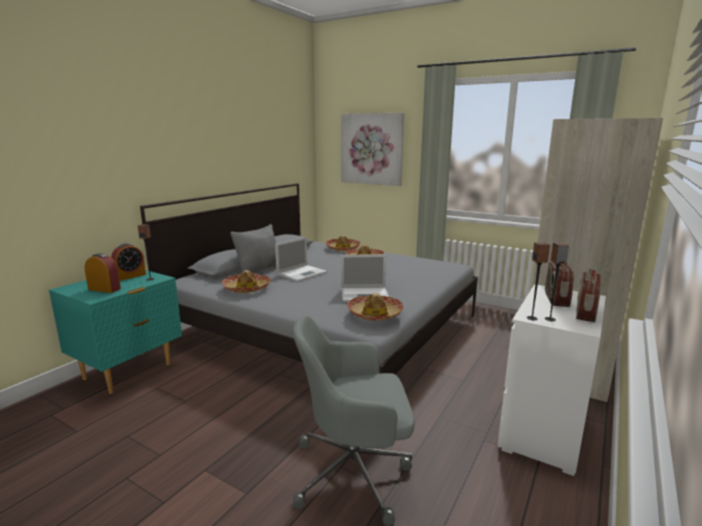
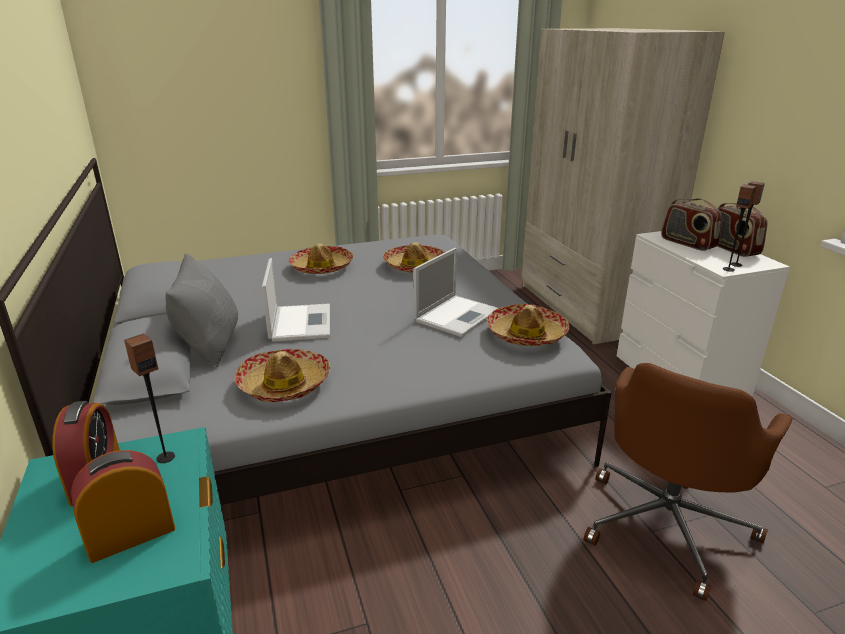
camera: 50 degrees left, 10 degrees up
grey office chair [293,315,415,526] -> brown office chair [584,363,793,601]
hat [325,235,360,251] -> hat moved to [383,242,445,273]
picture [341,113,404,186] -> none

